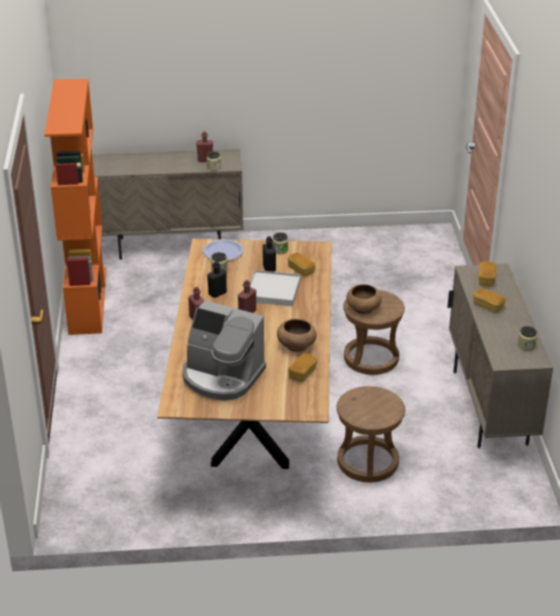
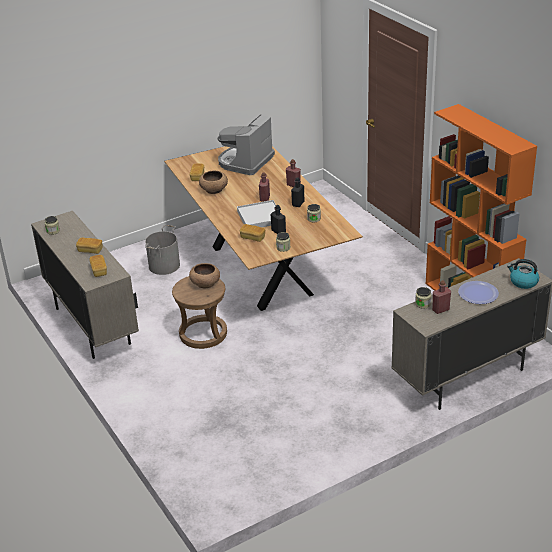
camera: 155 degrees right, 0 degrees up
coffee machine [182,300,266,401] -> coffee machine turned 60 degrees counterclockwise [218,114,275,175]
plate [203,239,244,261] -> plate moved to [458,281,499,304]
brown stool [337,386,405,482] -> grey bucket [145,225,180,275]
none -> kettle [507,259,539,289]

